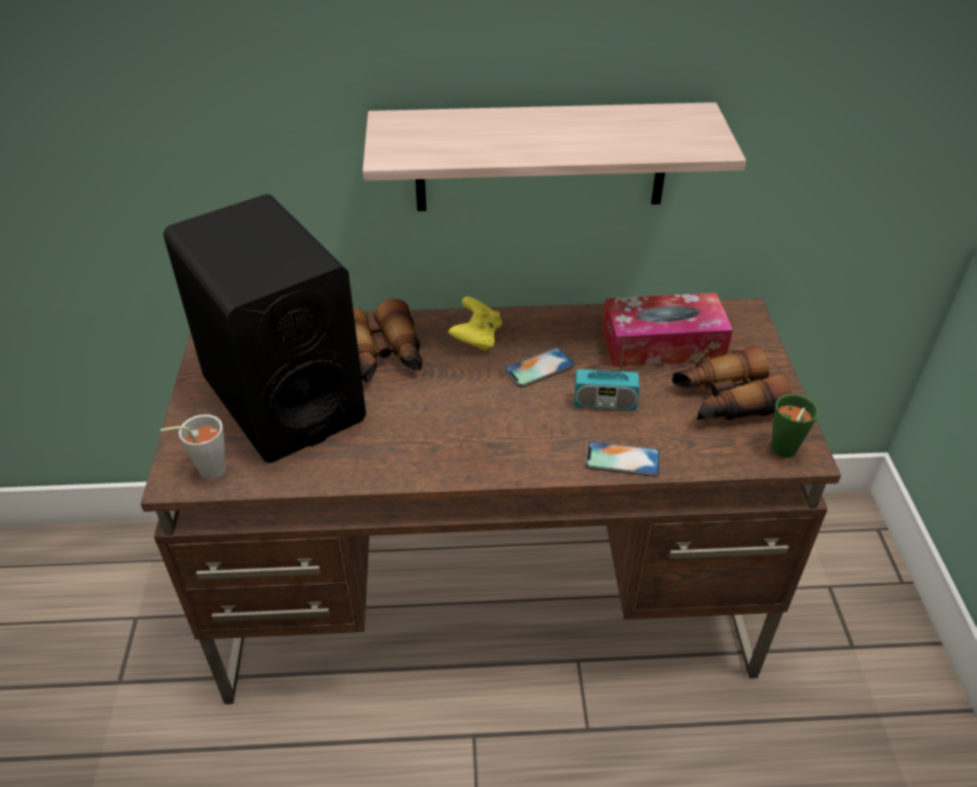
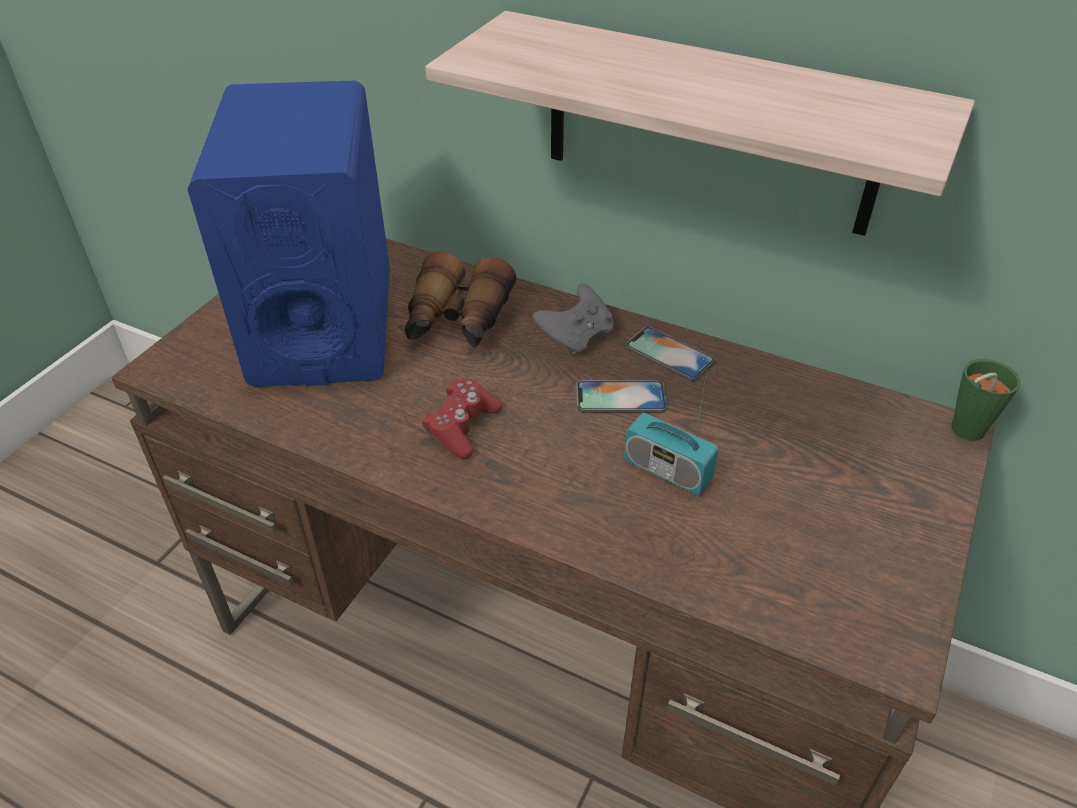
camera: 30 degrees right, 0 degrees up
grey cup [160,414,226,479] -> none
black speaker [163,194,366,463] -> blue speaker [187,80,390,387]
yellow game controller [448,297,502,351] -> grey game controller [533,283,614,355]
phone [585,440,661,477] -> phone moved to [626,326,715,381]
tissue box [602,293,733,367] -> none
binoculars [672,345,792,420] -> none
green cup [771,394,819,458] -> green cup moved to [951,359,1021,441]
none -> red game controller [422,379,503,459]

